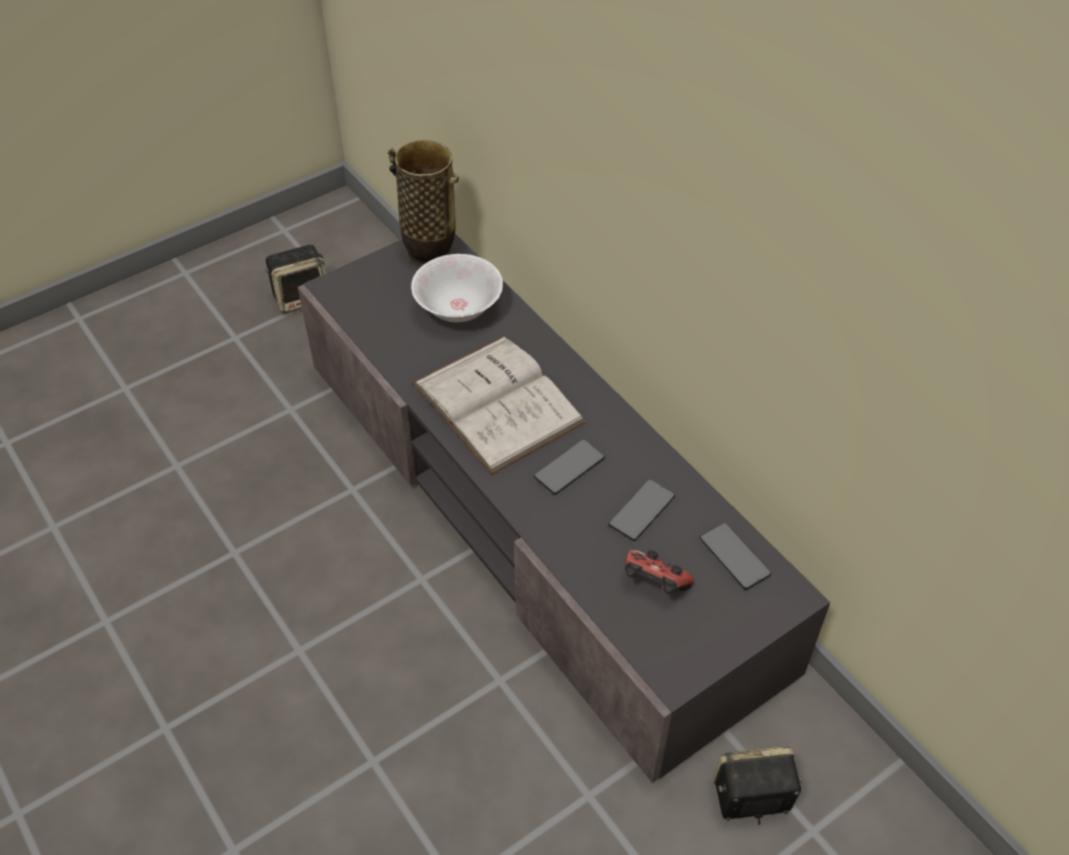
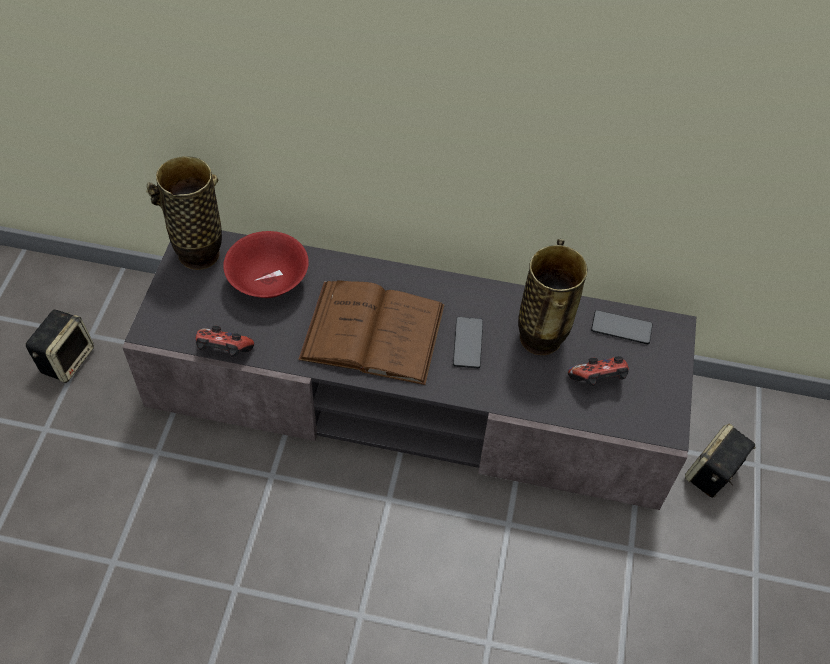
camera: 45 degrees left, 5 degrees up
white bowl [411,254,503,322] -> red bowl [223,231,309,298]
white book [412,336,586,475] -> brown book [298,280,445,385]
phone [609,479,675,541] -> vase [518,239,588,355]
none -> game controller [195,326,254,357]

